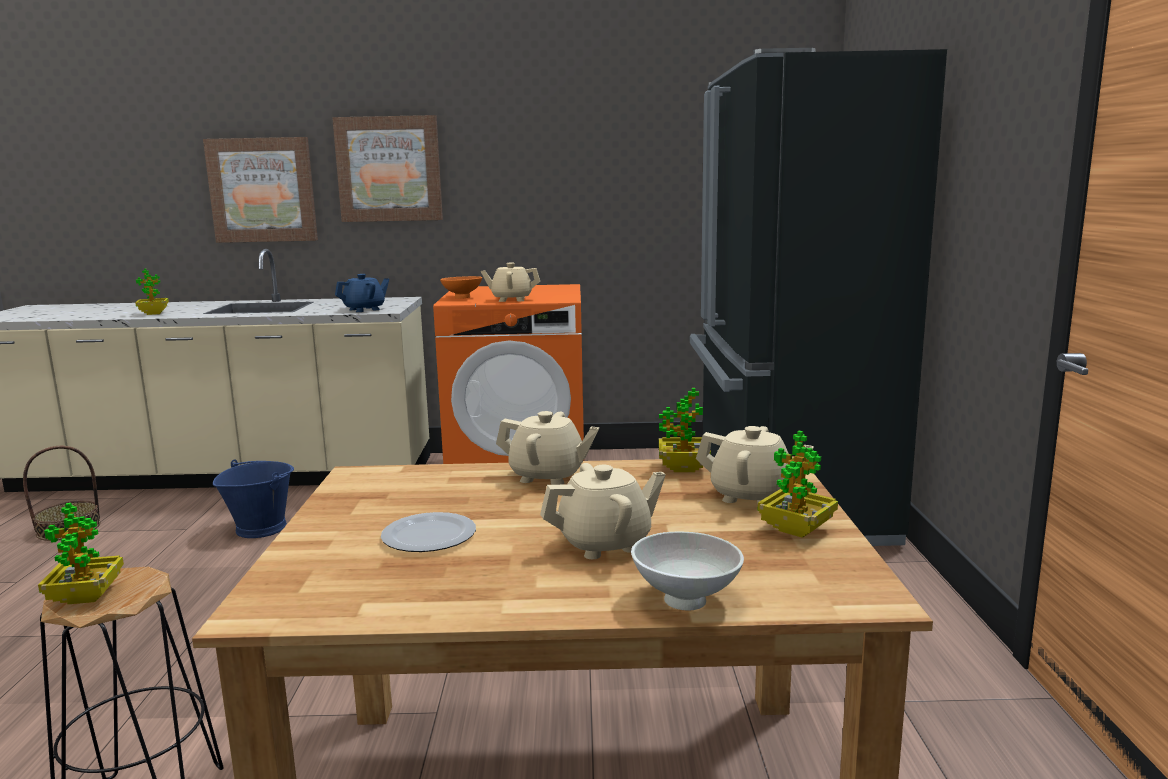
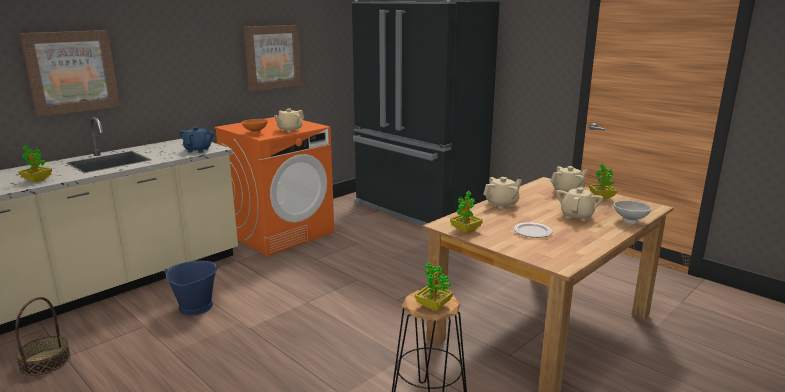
camera: 45 degrees left, 5 degrees up
picture [332,115,443,222] -> picture moved to [243,25,301,92]
potted plant [659,388,711,472] -> potted plant moved to [450,191,483,233]

